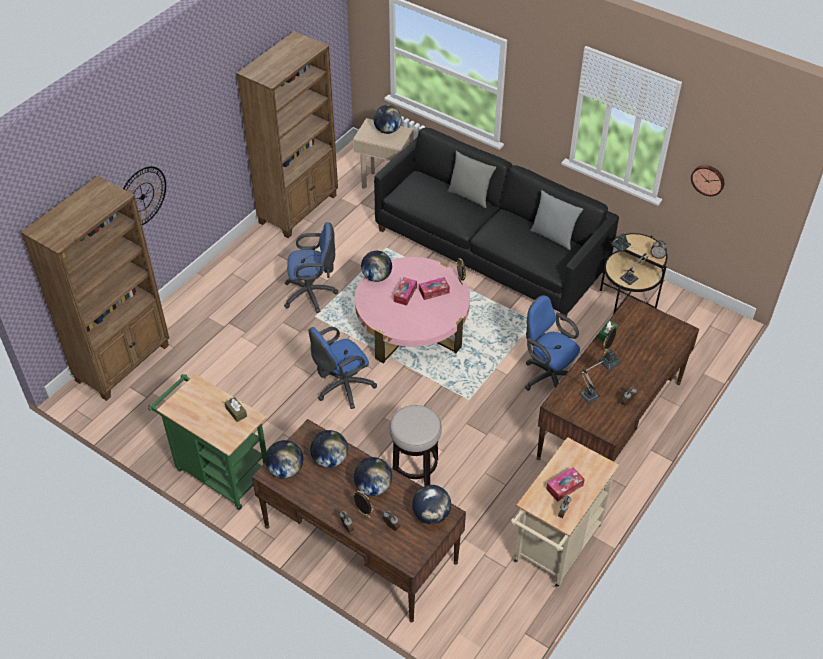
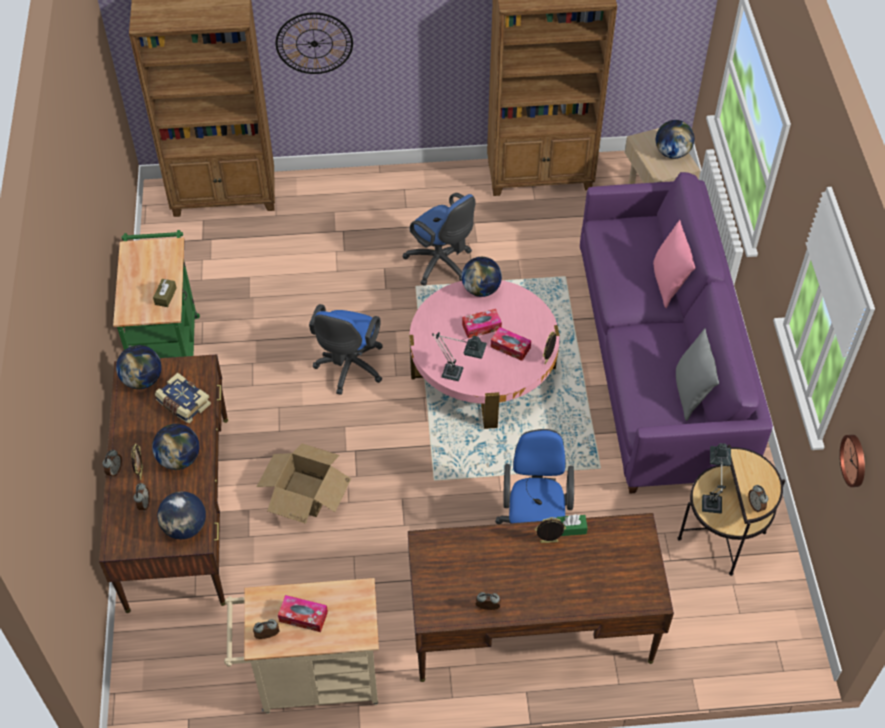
camera: 50 degrees right, 5 degrees up
blue office chair [309,327,377,409] -> blue office chair turned 90 degrees counterclockwise [309,304,383,395]
globe [310,430,348,468] -> book [155,373,211,423]
black sofa [374,127,619,321] -> purple sofa [580,172,773,494]
stool [389,405,442,486] -> cardboard box [257,443,351,524]
grey pillow [448,151,496,208] -> pink pillow [653,220,696,308]
table lamp [579,349,621,403] -> table lamp moved to [432,332,487,381]

